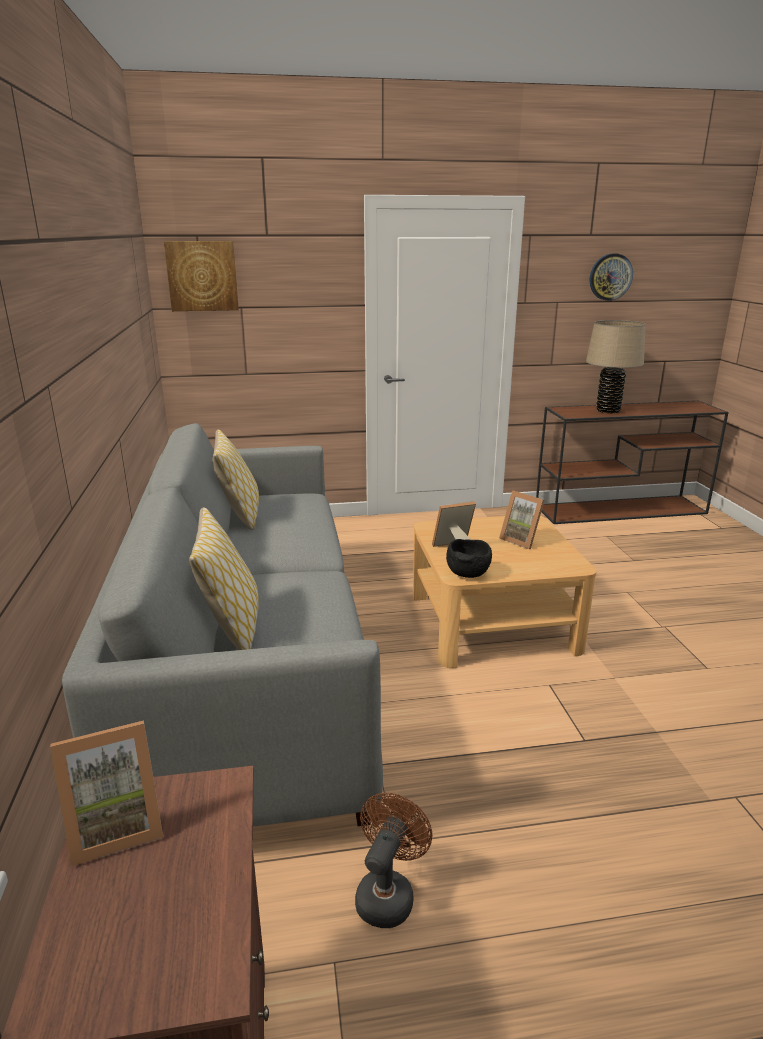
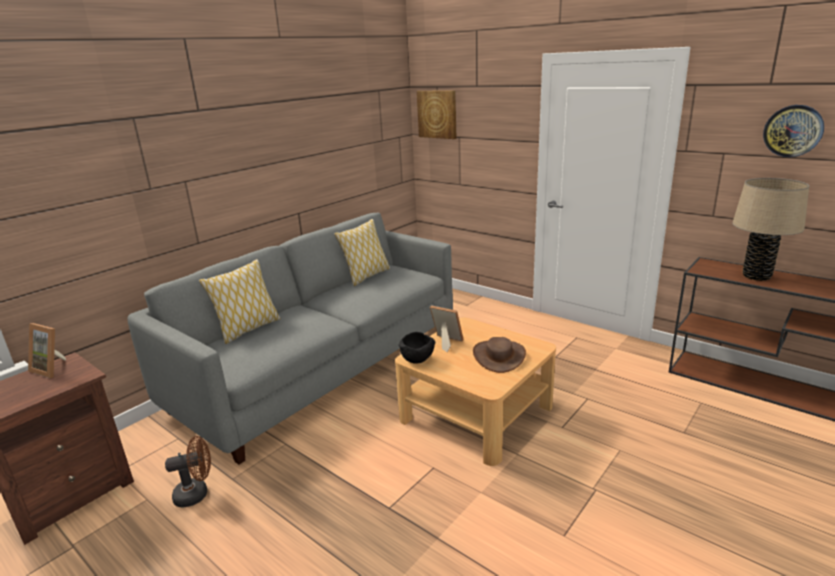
camera: 50 degrees right, 0 degrees up
picture frame [499,490,545,549] -> brown hat [473,337,526,373]

